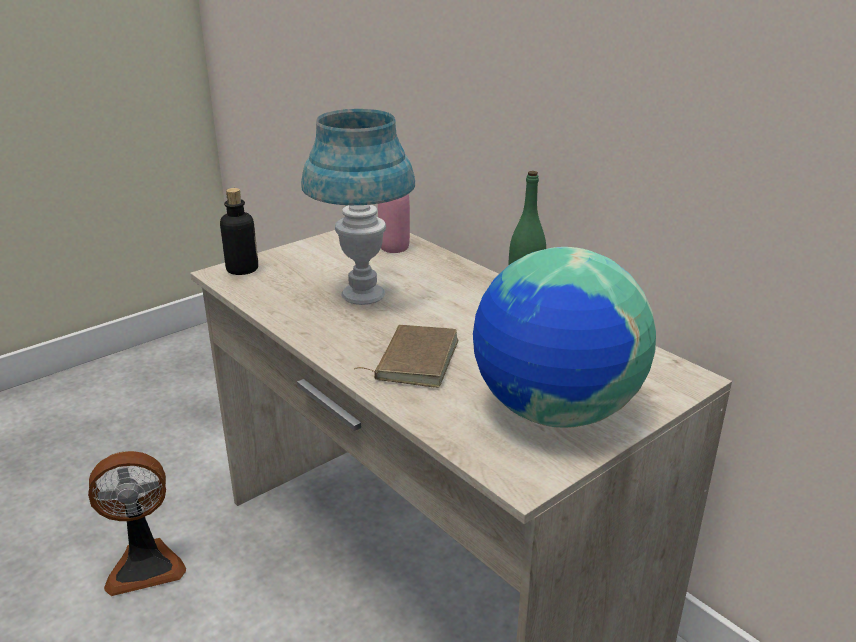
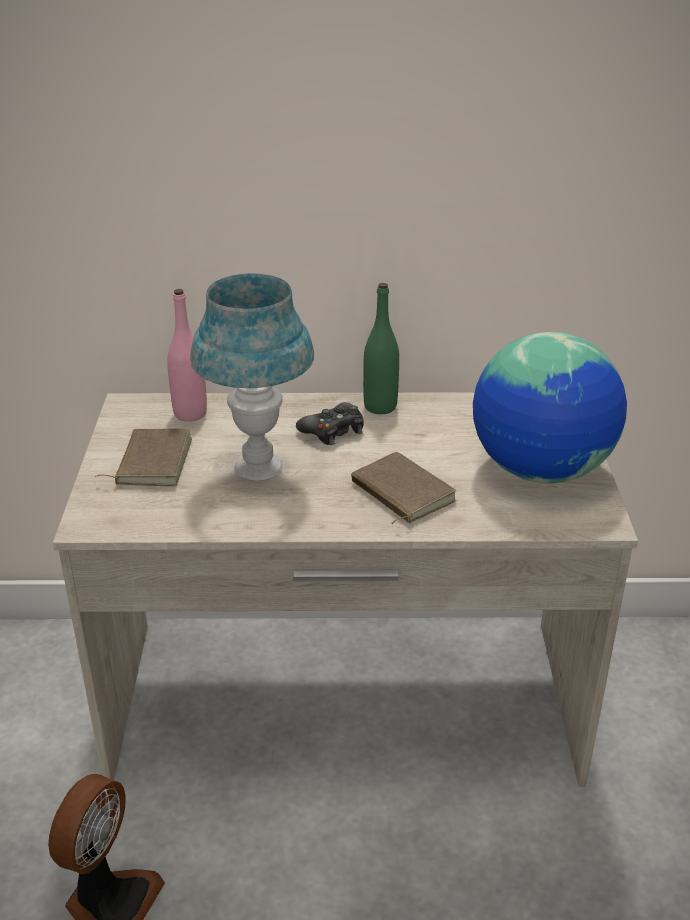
camera: 50 degrees left, 5 degrees up
bottle [220,188,258,275] -> none
none -> brown book [95,428,192,487]
none -> black game controller [296,402,364,445]

